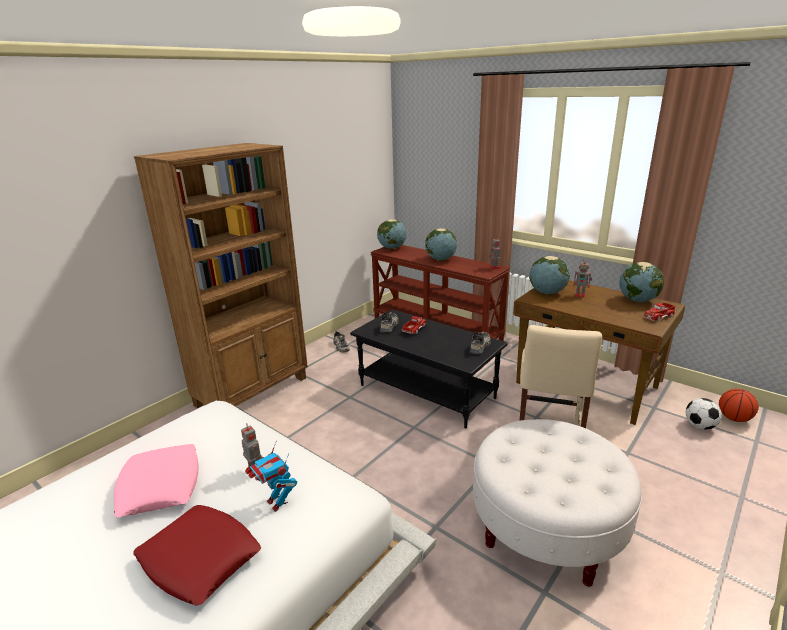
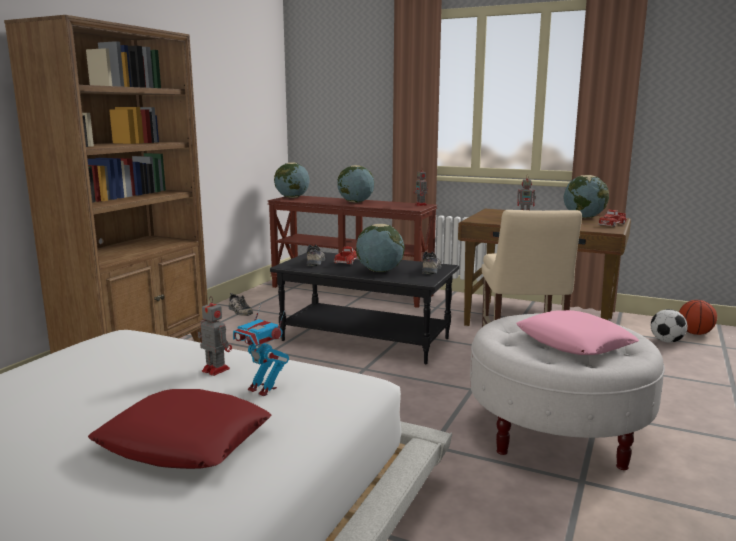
camera: 15 degrees left, 10 degrees down
pink pillow [114,444,198,517] -> pink pillow moved to [516,310,639,355]
globe [529,256,570,294] -> globe moved to [356,224,405,272]

